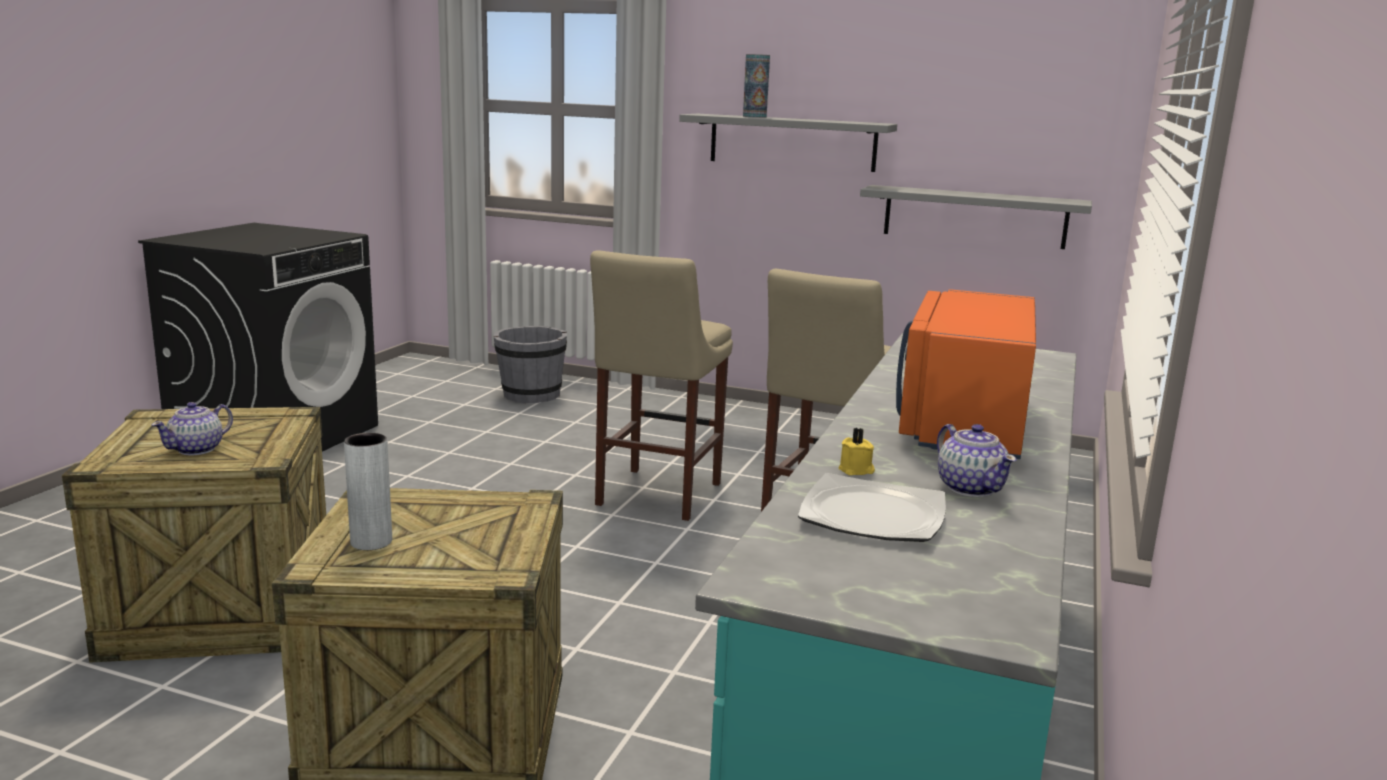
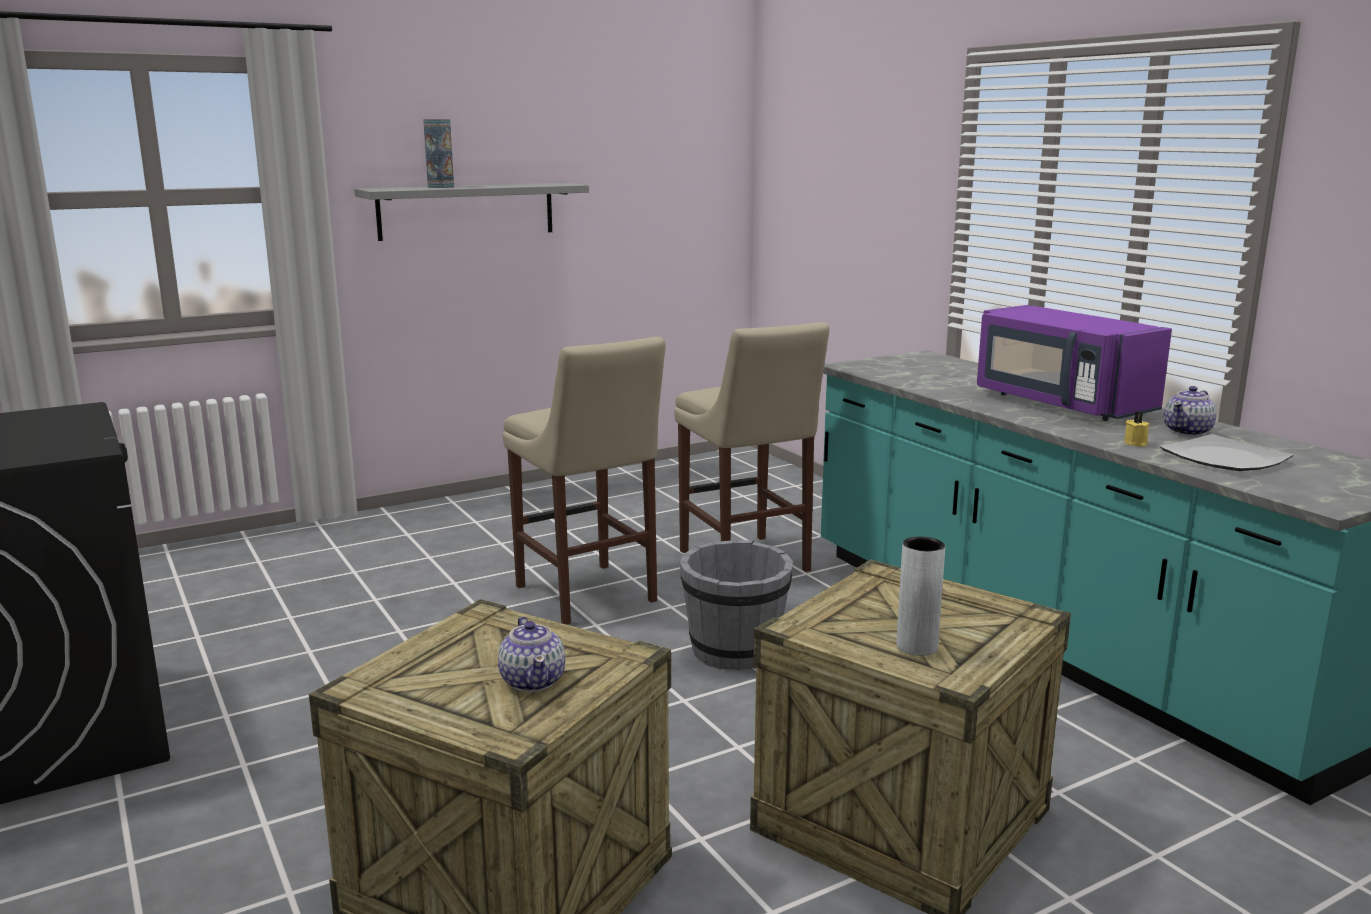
camera: 50 degrees left, 0 degrees up
grey bucket [493,326,567,404] -> grey bucket moved to [680,540,793,670]
grey shelf [860,185,1092,249] -> none
orange microwave [896,289,1036,459] -> purple microwave [977,305,1172,421]
teapot [937,424,1017,497] -> teapot turned 120 degrees clockwise [1164,386,1217,436]

